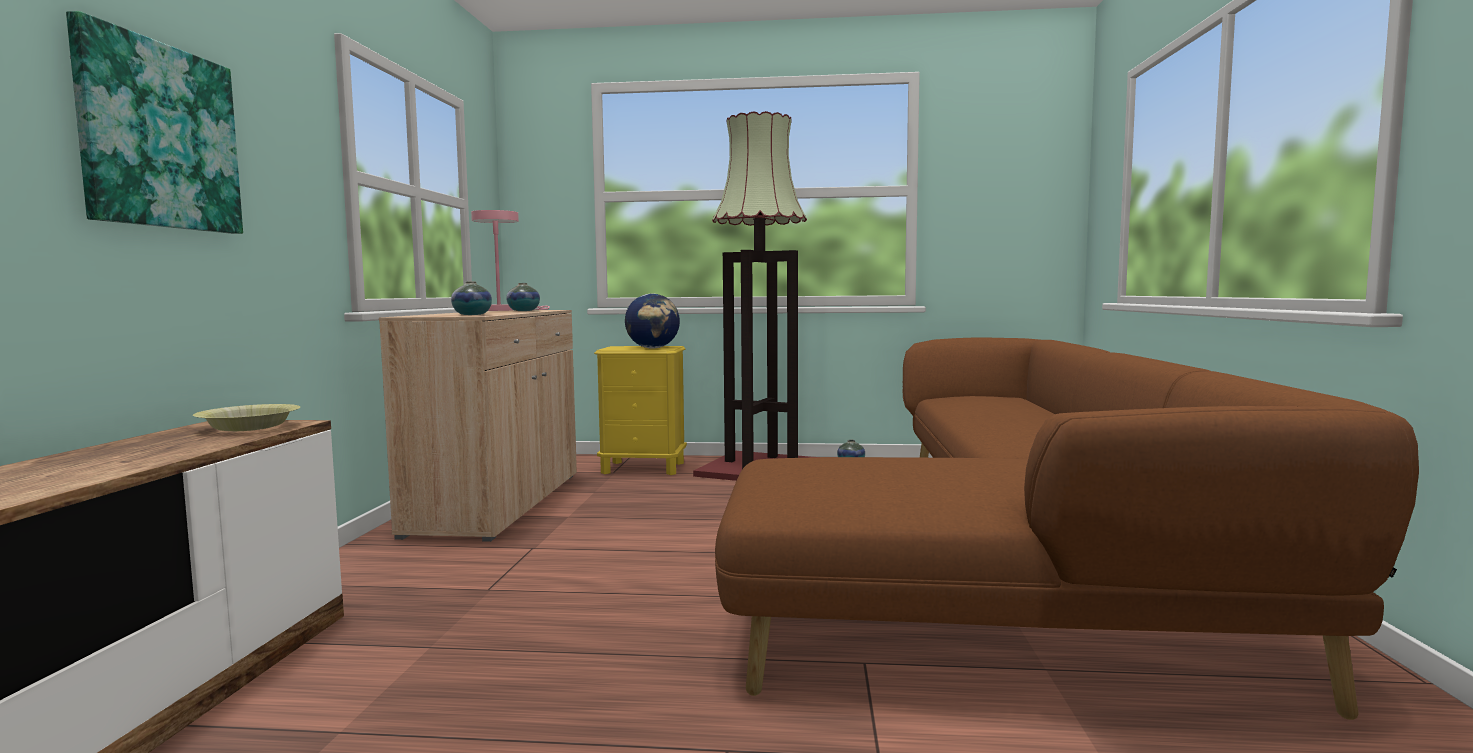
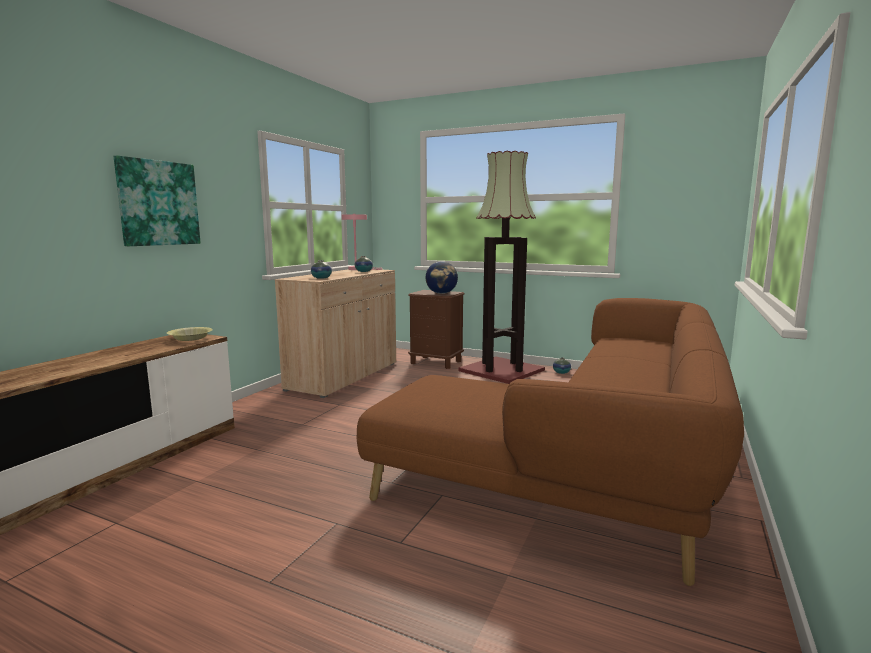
camera: 20 degrees right, 5 degrees up
yellow nightstand [594,346,687,475] -> brown nightstand [408,290,465,369]

